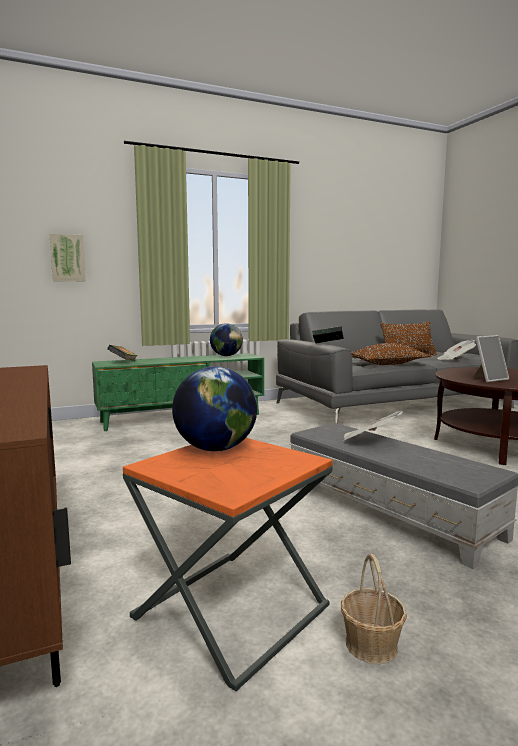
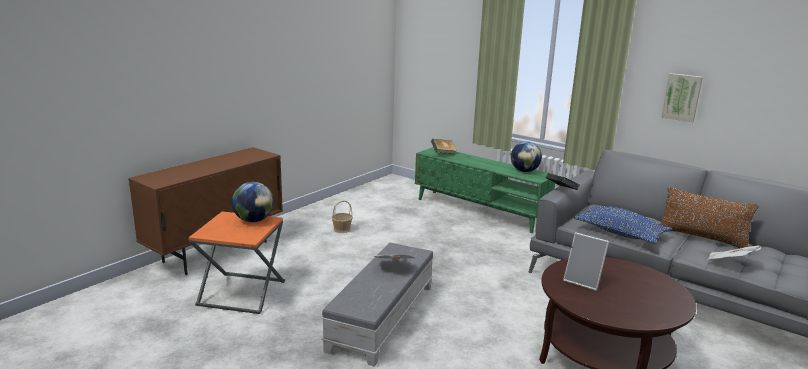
camera: 60 degrees right, 10 degrees up
picture [50,234,86,281] -> picture moved to [661,73,703,122]
basket [341,553,407,665] -> basket moved to [331,200,353,233]
brown pillow [351,343,432,365] -> blue pillow [574,206,672,244]

